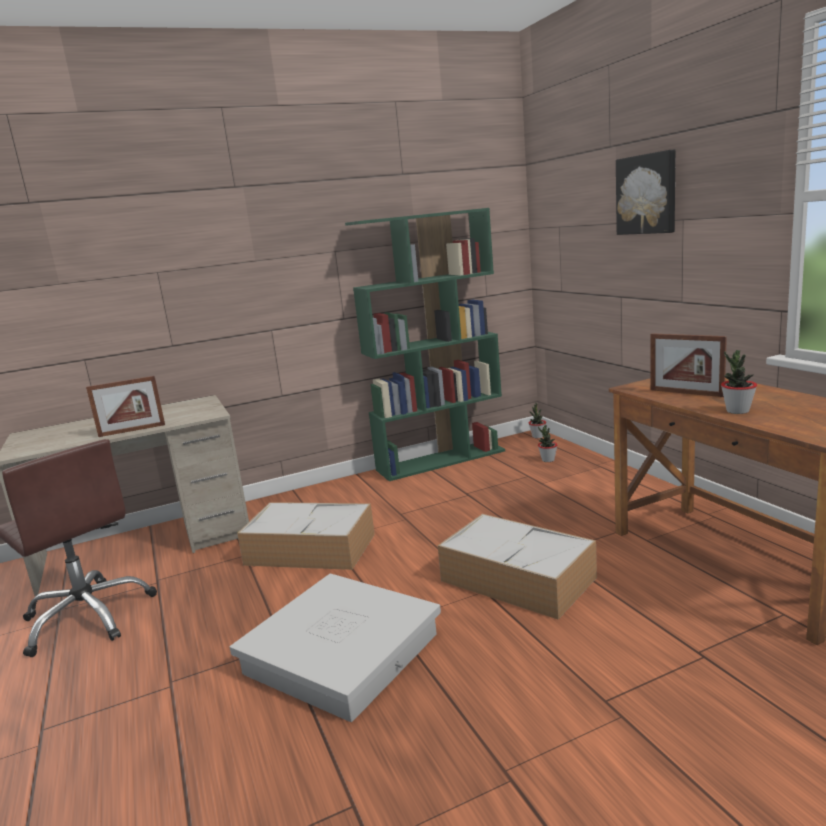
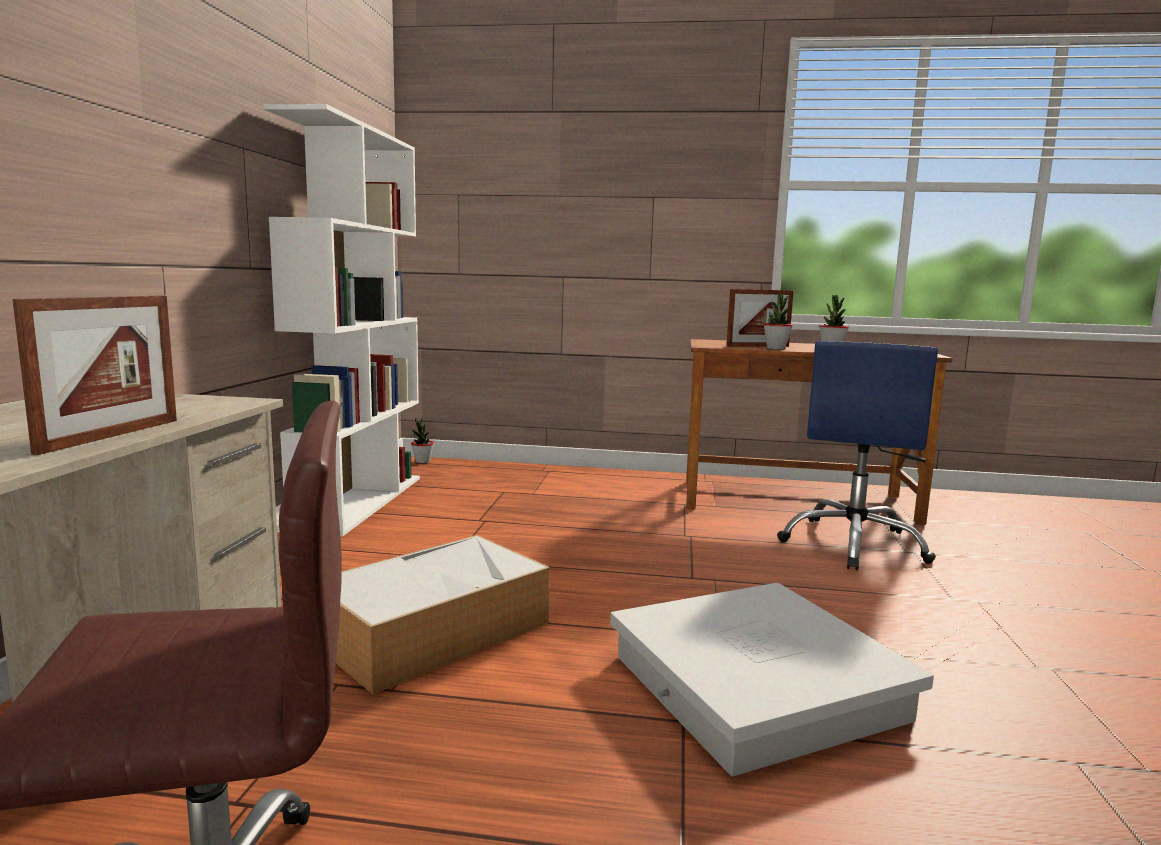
camera: 60 degrees left, 5 degrees down
green bookcase [345,208,505,481] -> white bookcase [263,104,420,537]
storage box [438,514,597,619] -> none
potted plant [538,425,557,462] -> potted plant moved to [764,293,793,350]
picture [616,149,676,235] -> none
none -> blue office chair [777,341,938,570]

